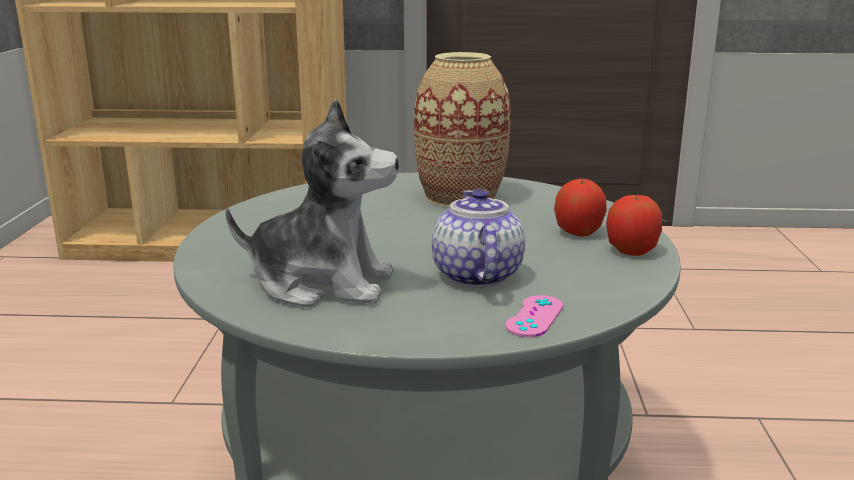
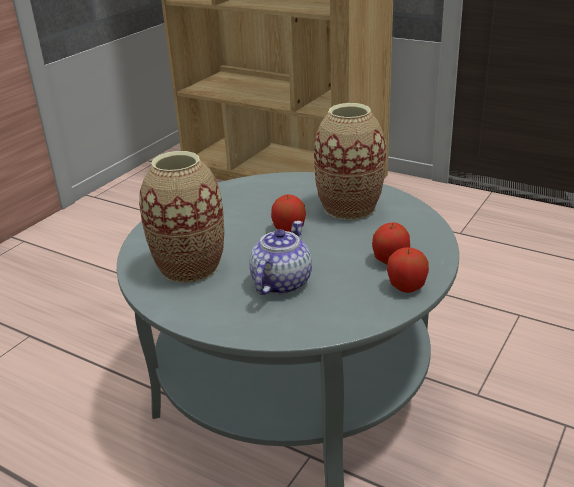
camera: 30 degrees right, 10 degrees up
plush toy [226,99,399,307] -> vase [139,151,224,283]
pink game controller [505,295,563,337] -> none
none -> apple [271,195,306,232]

